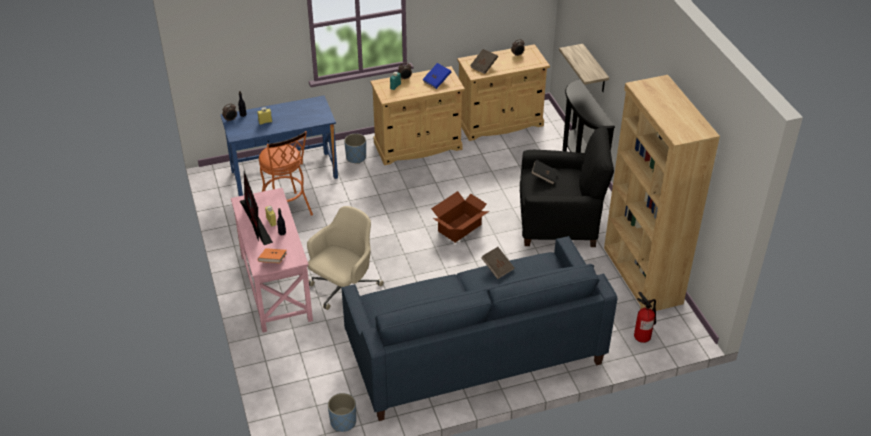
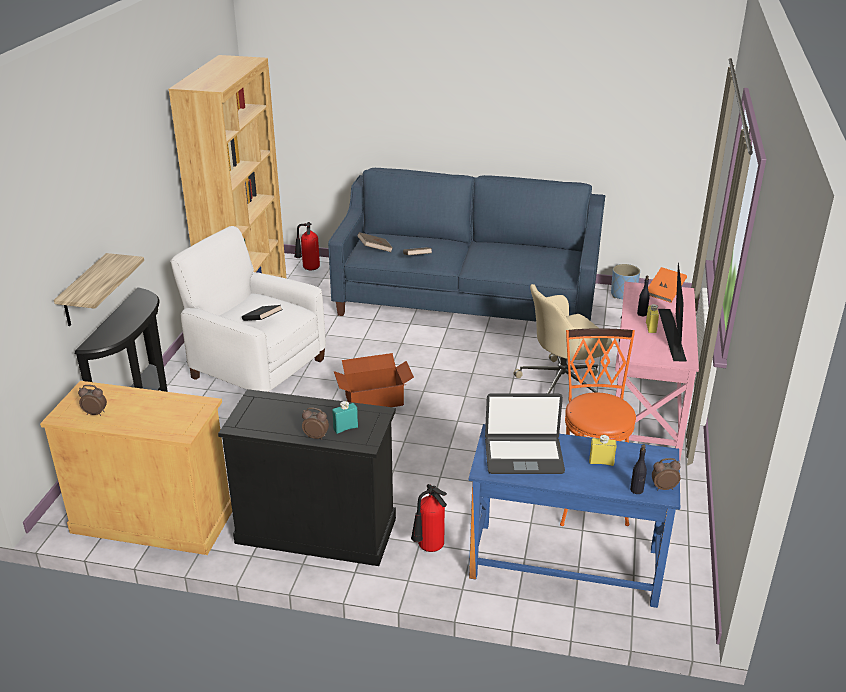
camera: 150 degrees left, 10 degrees down
blue planter [344,134,366,164] -> fire extinguisher [411,484,447,552]
beige cabinet [370,66,465,165] -> black cabinet [218,389,396,566]
blue book [422,63,451,89] -> none
brown book [470,49,498,74] -> brown book moved to [357,232,393,252]
black armchair [520,127,614,247] -> white armchair [170,226,326,392]
none -> laptop [485,394,565,474]

